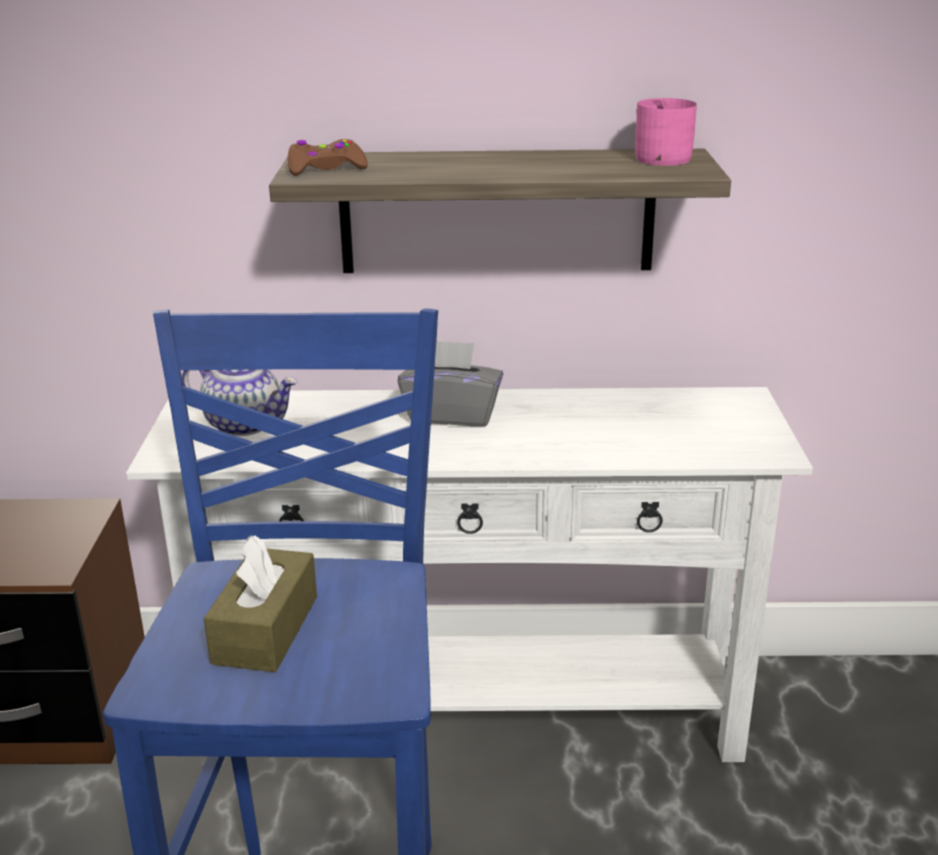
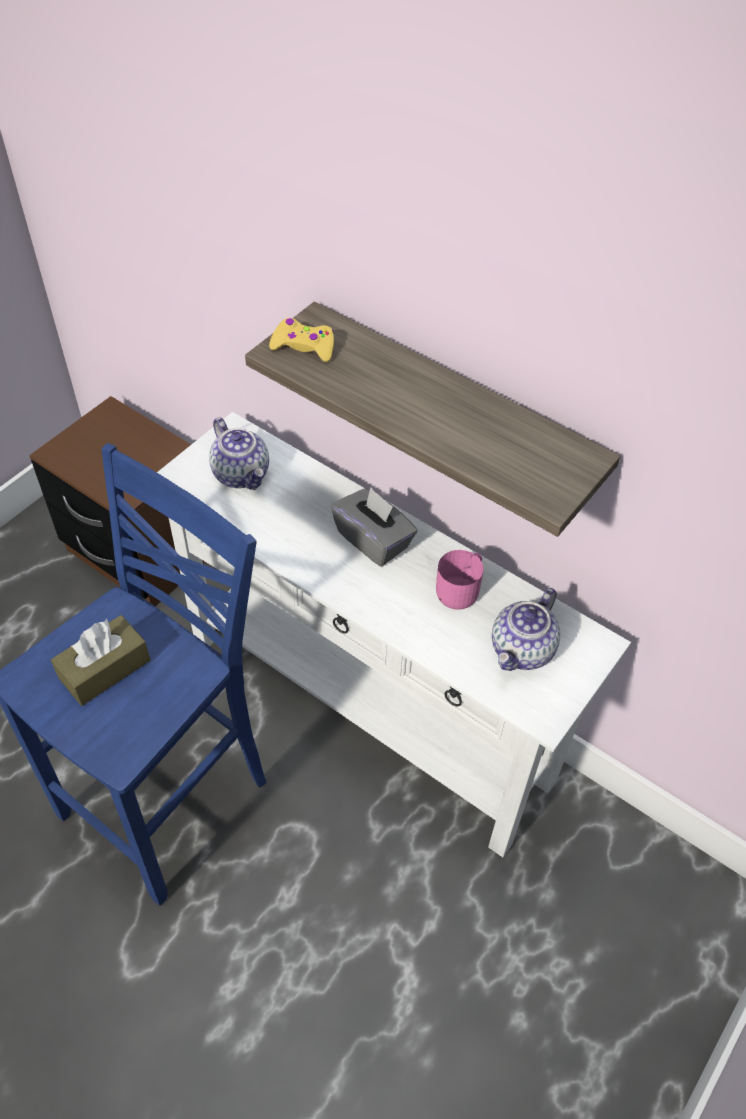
camera: 35 degrees right, 25 degrees up
brown game controller [288,139,368,176] -> yellow game controller [269,318,334,362]
pink mug [635,98,697,166] -> pink mug moved to [436,550,483,610]
none -> teapot [492,588,560,671]

